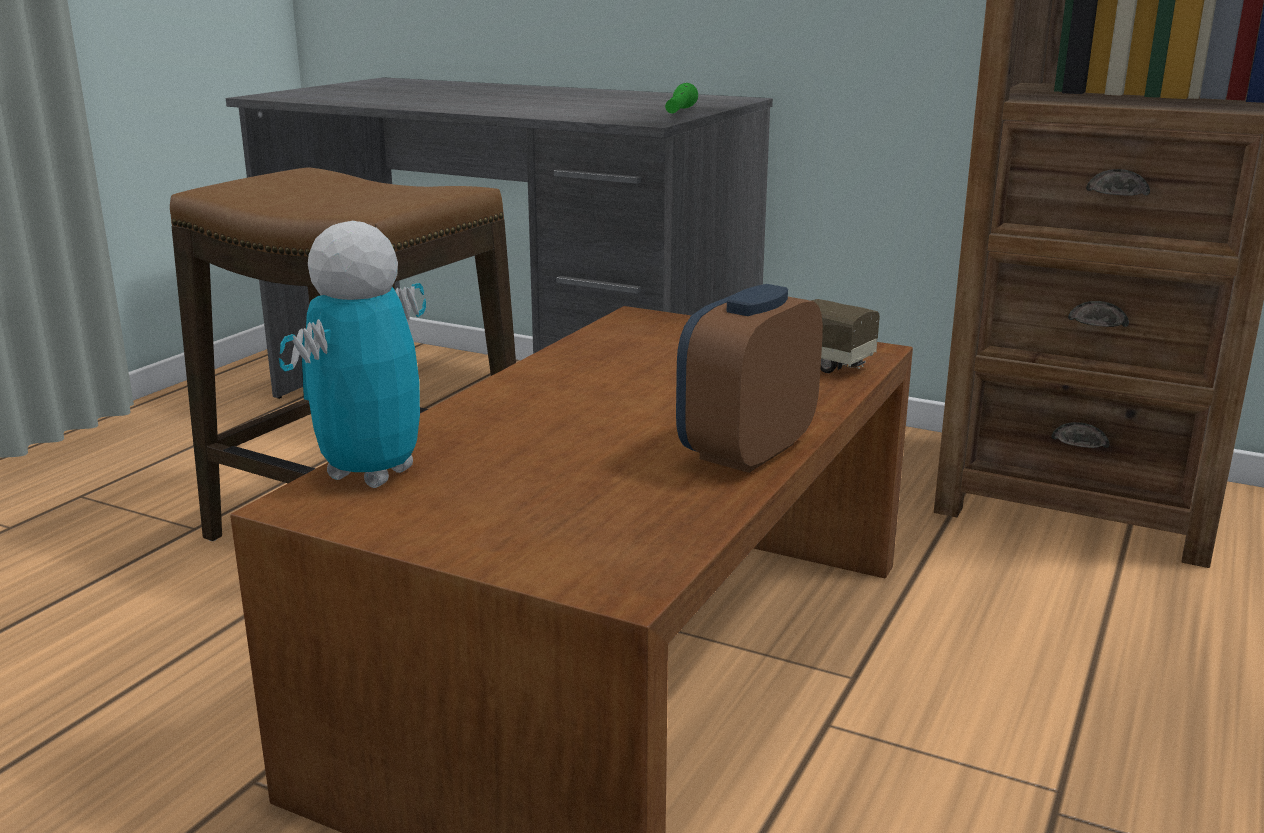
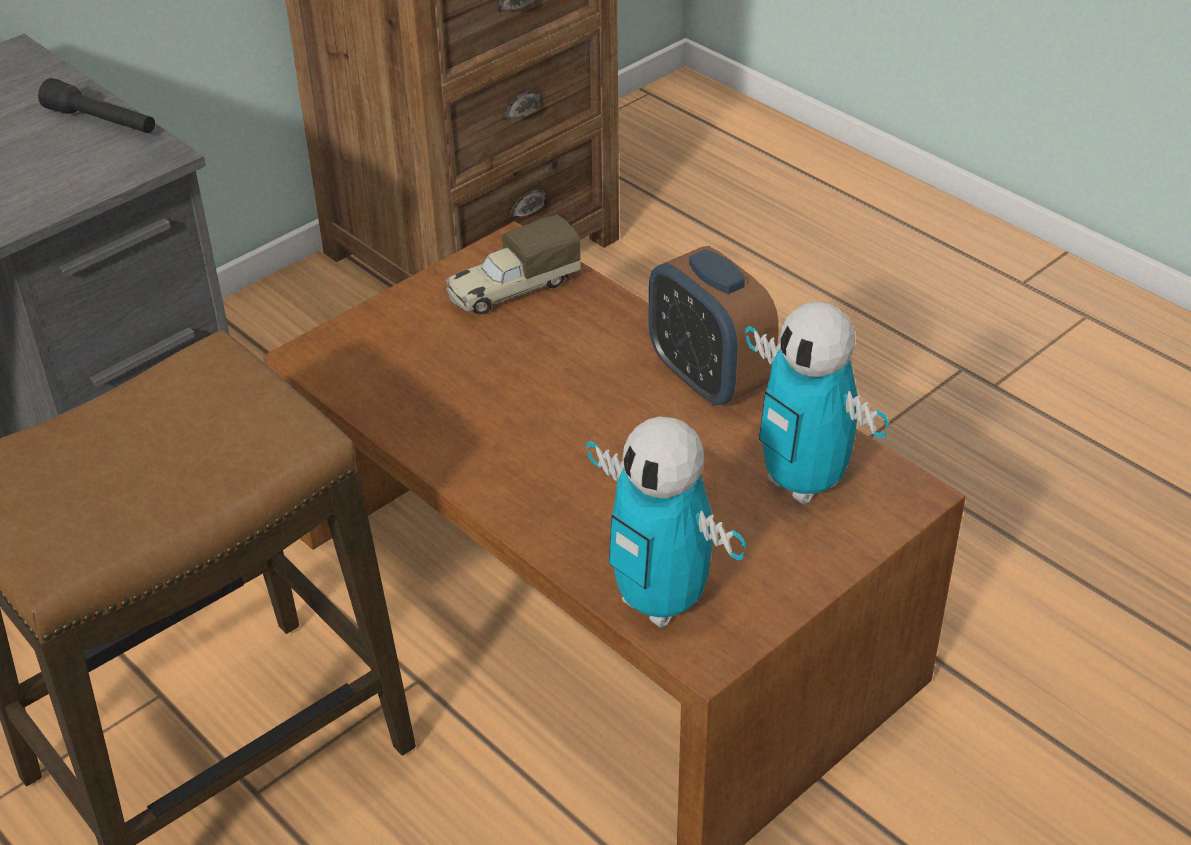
camera: 70 degrees left, 20 degrees up
green flashlight [665,83,698,113] -> black flashlight [38,78,155,133]
none -> toy robot [745,302,889,504]

